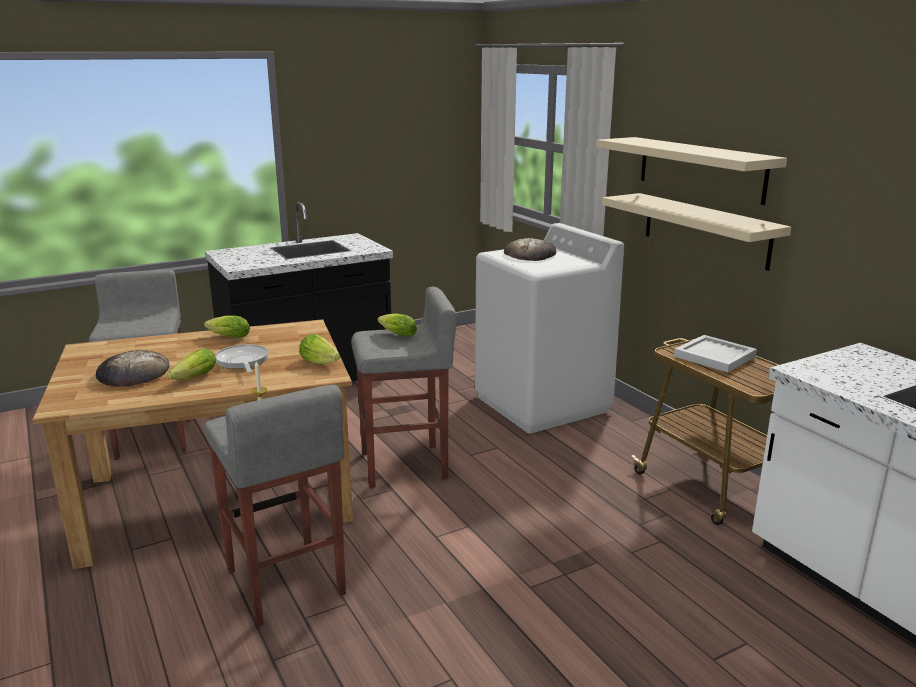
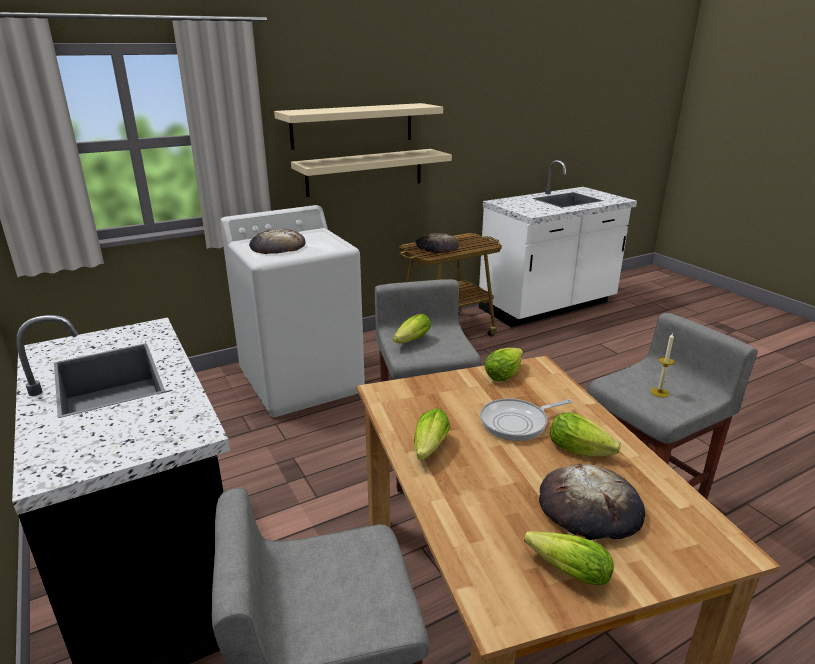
camera: 90 degrees left, 5 degrees up
white tray [674,335,757,373] -> bread [415,233,459,253]
none -> lettuce [524,531,614,586]

